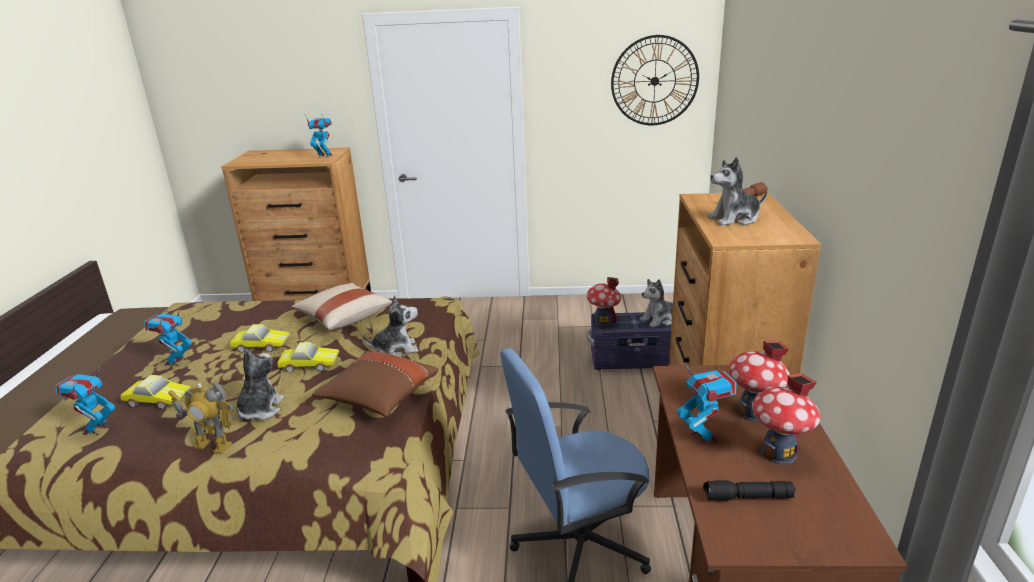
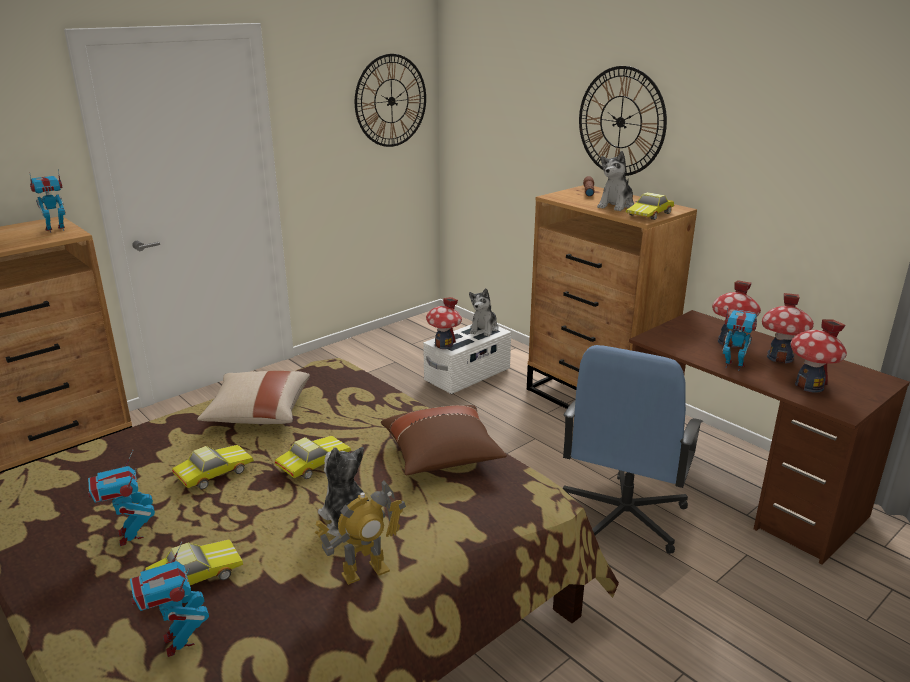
camera: 45 degrees left, 0 degrees up
plush toy [362,295,418,357] -> none
purple storage box [587,312,672,370] -> white storage box [423,324,511,394]
black flashlight [703,480,796,501] -> toy house [790,319,847,393]
none -> wall clock [579,66,667,176]
none -> toy car [626,192,674,220]

